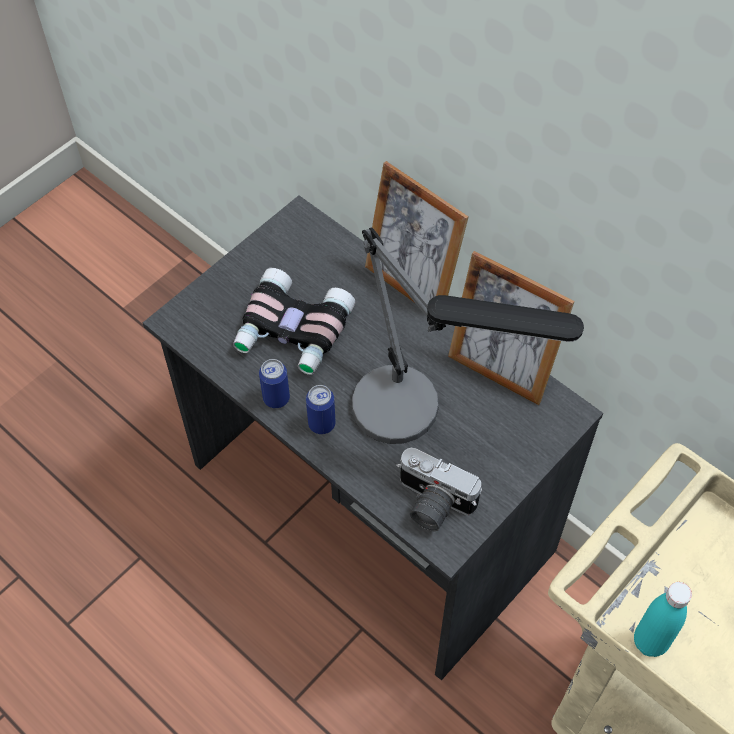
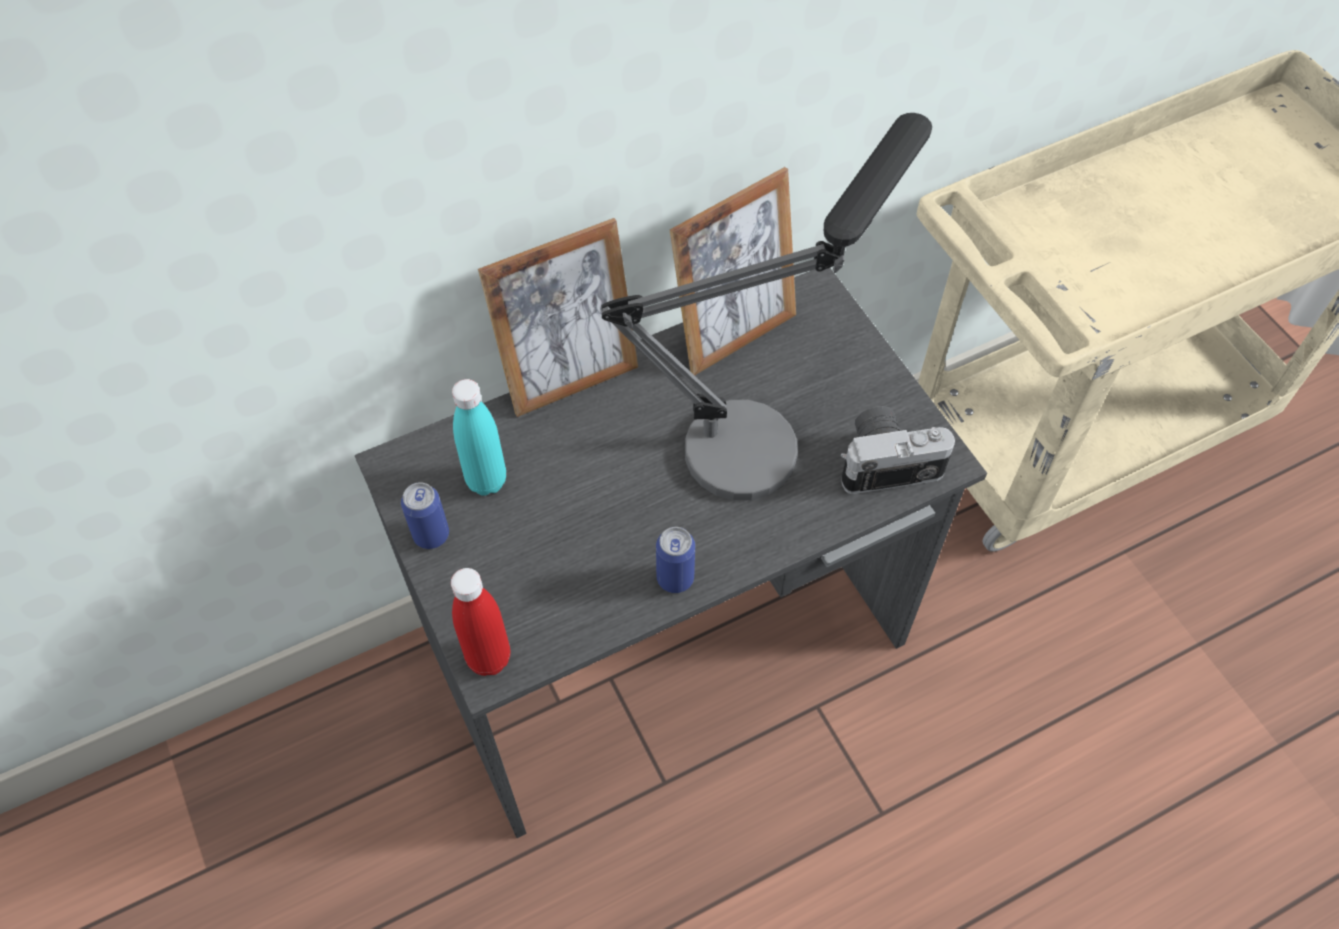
camera: 70 degrees left, 0 degrees up
binoculars [233,268,355,375] -> none
can [306,385,336,434] -> can moved to [401,482,449,549]
camera [396,448,482,531] -> camera turned 150 degrees counterclockwise [841,406,955,494]
turquoise bottle [634,582,692,657] -> turquoise bottle moved to [452,379,506,496]
none -> red bottle [451,568,510,676]

